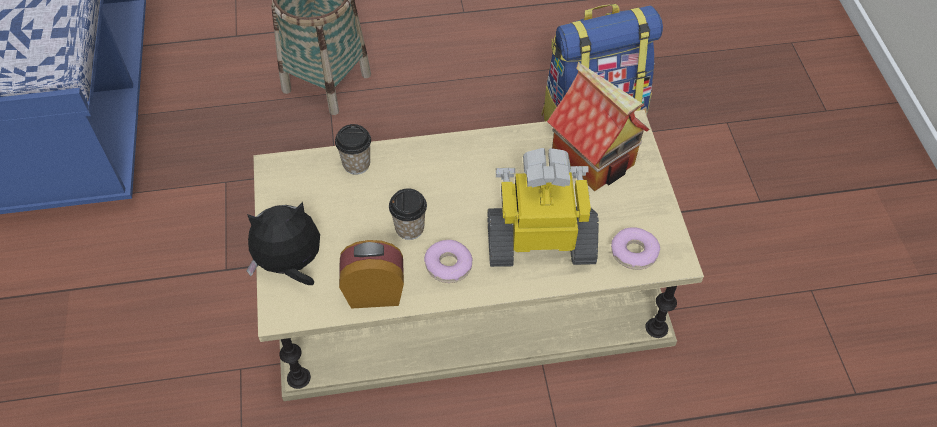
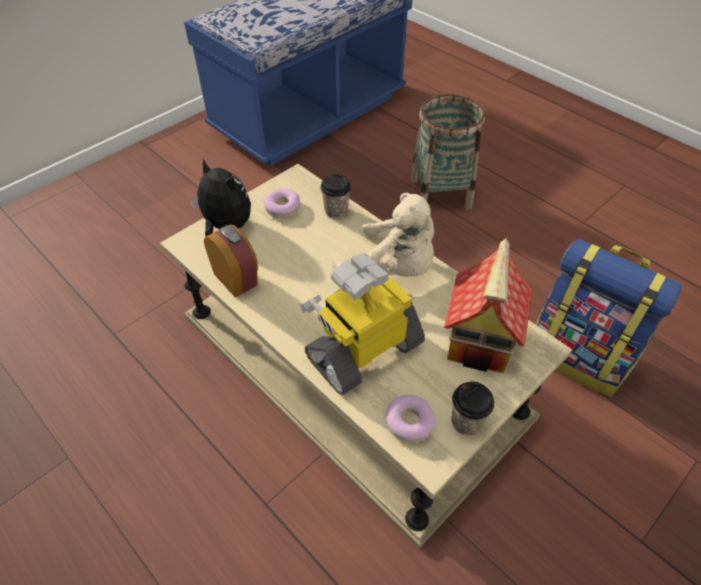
camera: 55 degrees right, 5 degrees down
cup [389,188,427,240] -> cup moved to [451,382,494,436]
donut [424,240,472,283] -> donut moved to [264,189,300,218]
toy robot [487,148,599,267] -> toy robot turned 90 degrees counterclockwise [300,253,425,395]
none -> beige plush toy [333,193,434,277]

